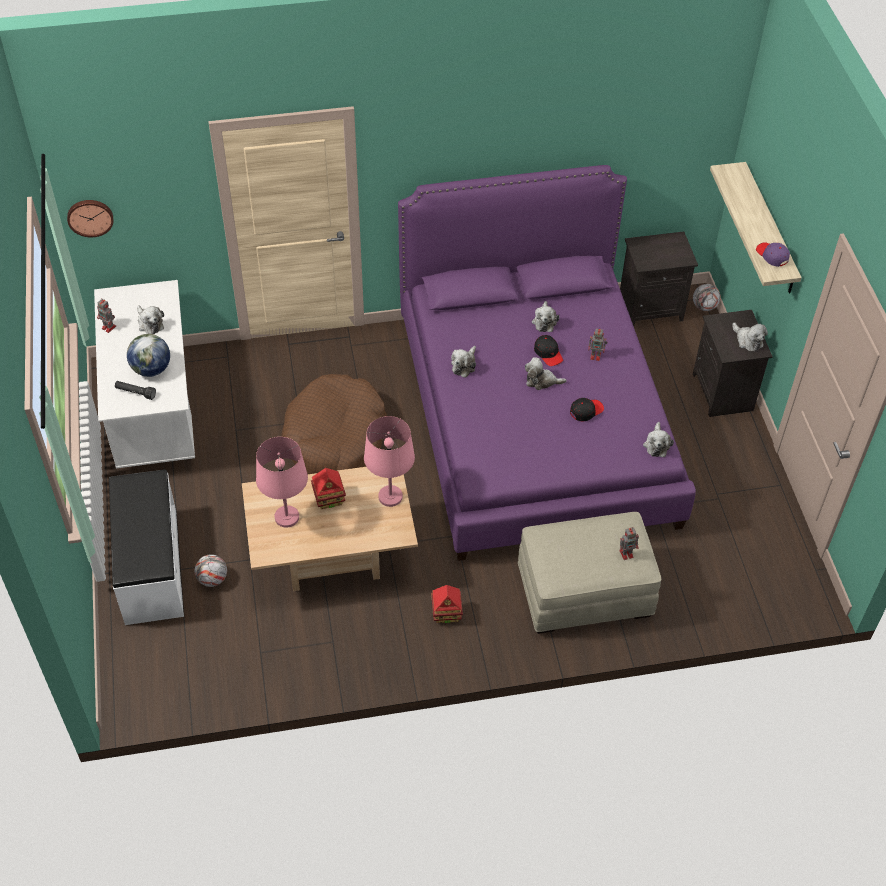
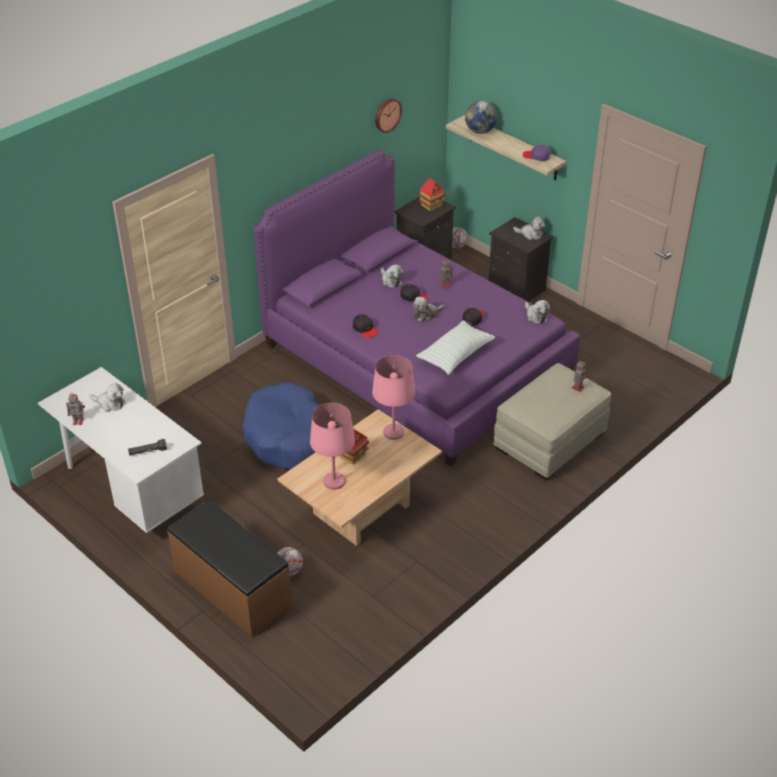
camera: 35 degrees left, 10 degrees down
wall clock [67,200,113,237] -> wall clock moved to [375,98,402,133]
white bench [109,469,184,625] -> brown bench [167,500,292,637]
globe [127,334,170,377] -> globe moved to [465,101,497,134]
brown dog bed [281,374,387,474] -> blue dog bed [242,383,329,470]
toy house [431,585,463,623] -> toy house moved to [418,178,445,211]
plush toy [451,346,476,378] -> black cap [353,314,378,338]
none -> pillow [416,320,495,375]

